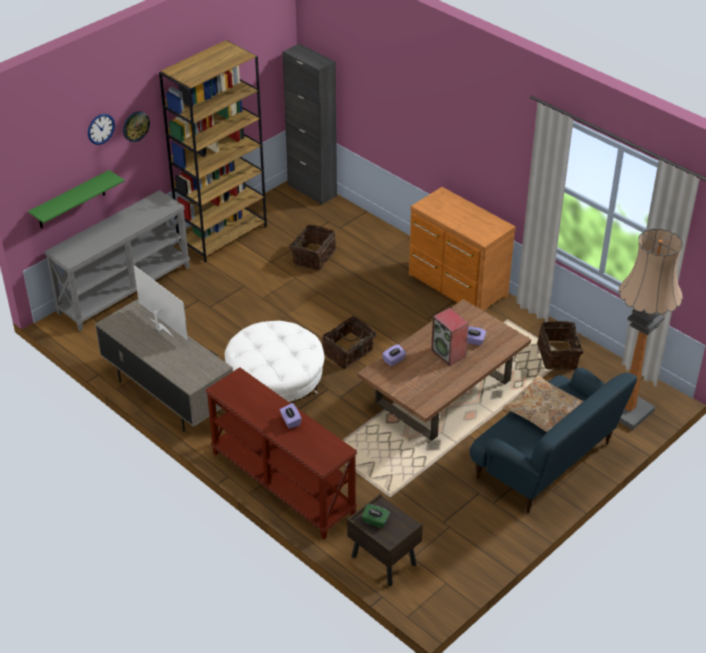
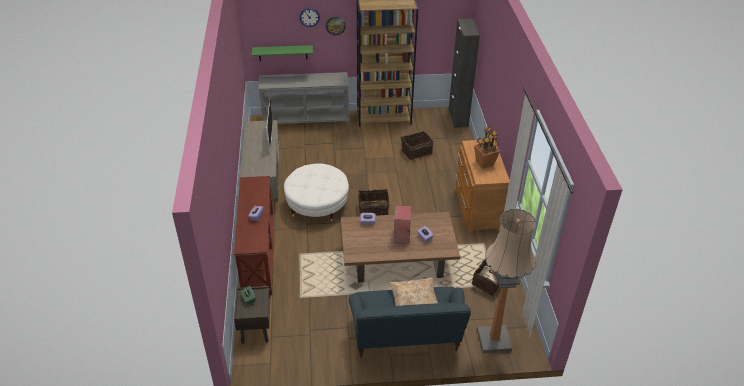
camera: 40 degrees right, 0 degrees up
none -> potted plant [474,126,500,169]

